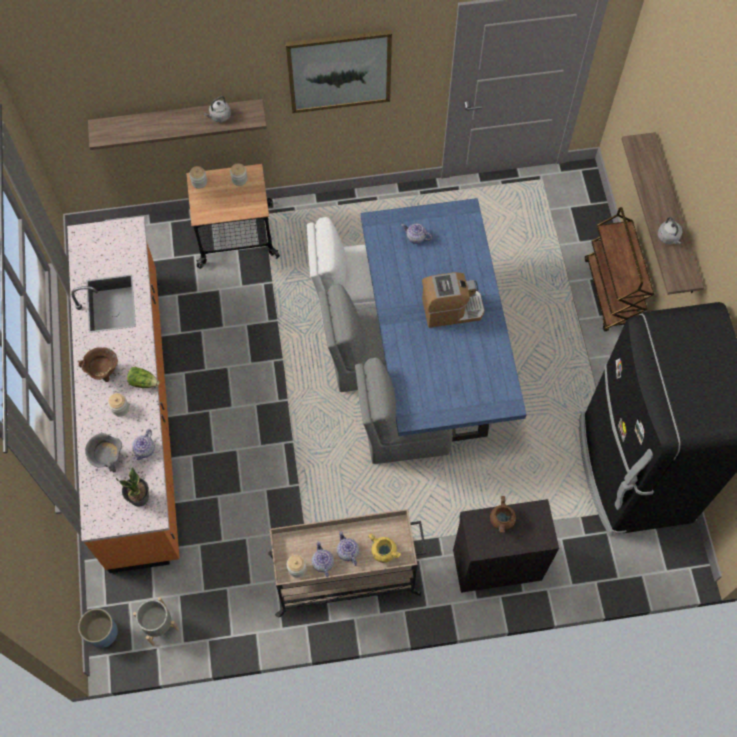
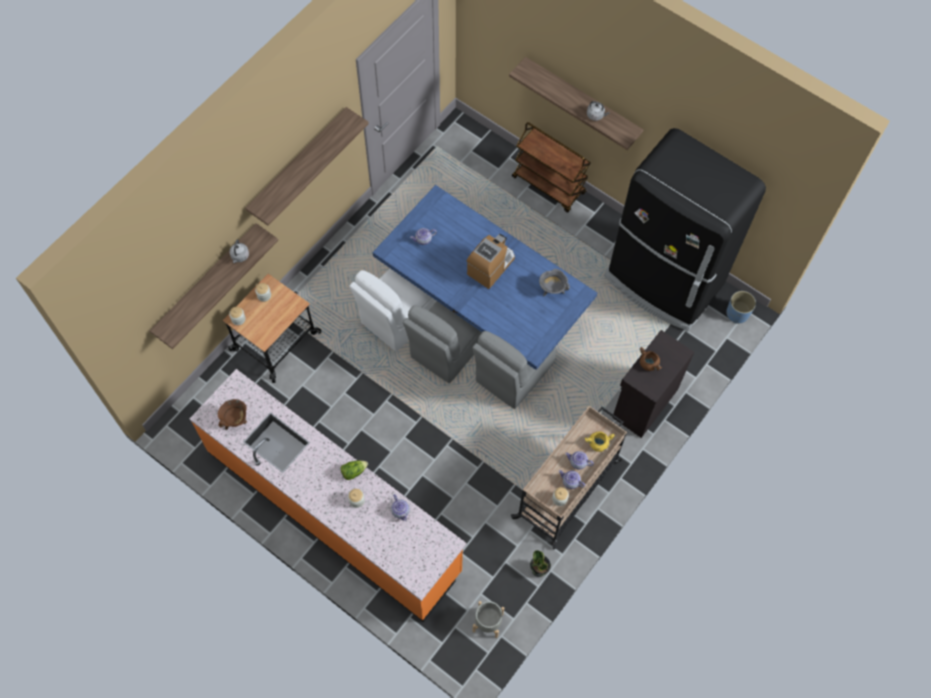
camera: 45 degrees left, 0 degrees up
blue planter [78,608,118,648] -> blue planter moved to [726,291,756,324]
brown cooking pot [79,347,118,382] -> brown cooking pot moved to [218,399,247,430]
grey cooking pot [85,433,122,472] -> grey cooking pot moved to [539,269,570,297]
potted plant [116,467,149,507] -> potted plant moved to [530,550,551,577]
picture [285,30,392,113] -> shelf [245,107,369,226]

